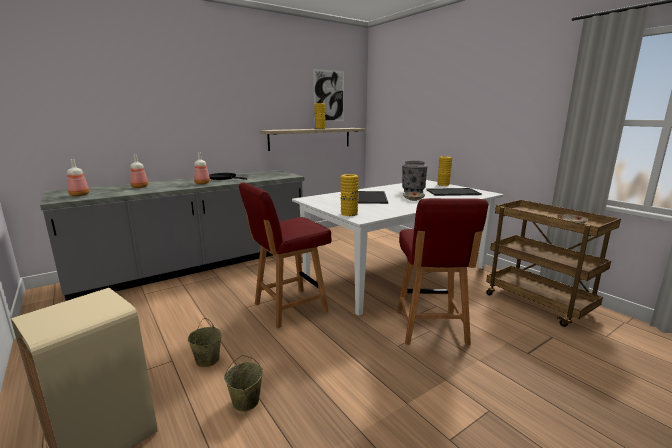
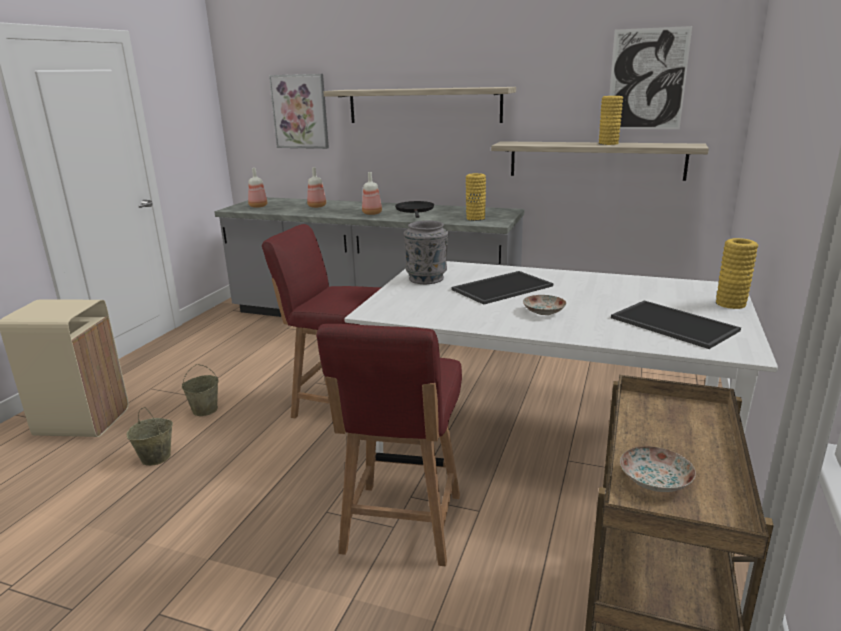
camera: 55 degrees right, 5 degrees up
yellow vase [340,174,359,216] -> yellow vase moved to [466,173,486,221]
red chair [397,198,488,345] -> red chair turned 45 degrees counterclockwise [316,324,462,566]
grey vase [402,160,427,193] -> grey vase moved to [404,220,448,284]
none -> picture [269,74,329,149]
none -> shelf [323,87,516,123]

